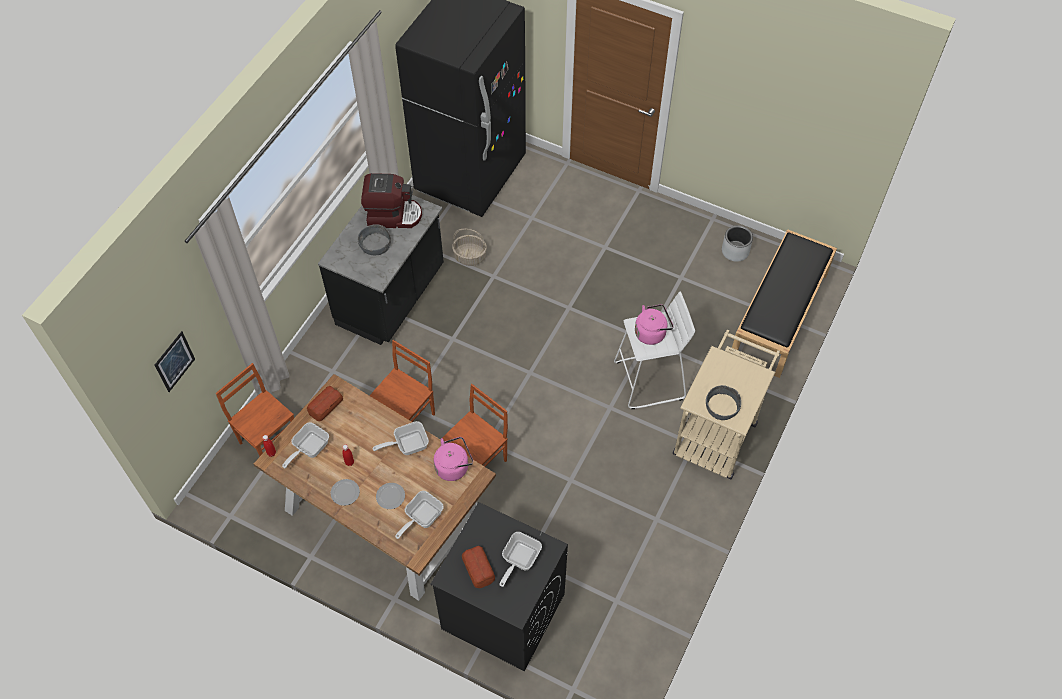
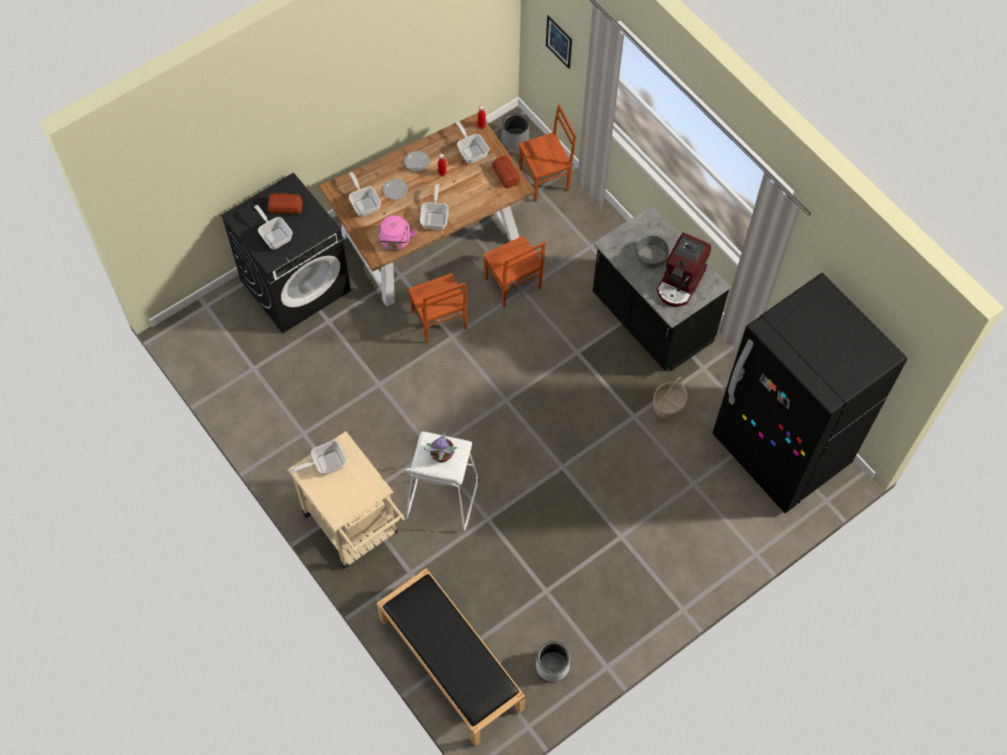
camera: 115 degrees right, 5 degrees up
pink kettle [635,304,674,345] -> potted plant [424,431,458,462]
grey bowl [706,385,741,420] -> frying pan [291,440,347,475]
none -> grey planter [501,113,529,150]

